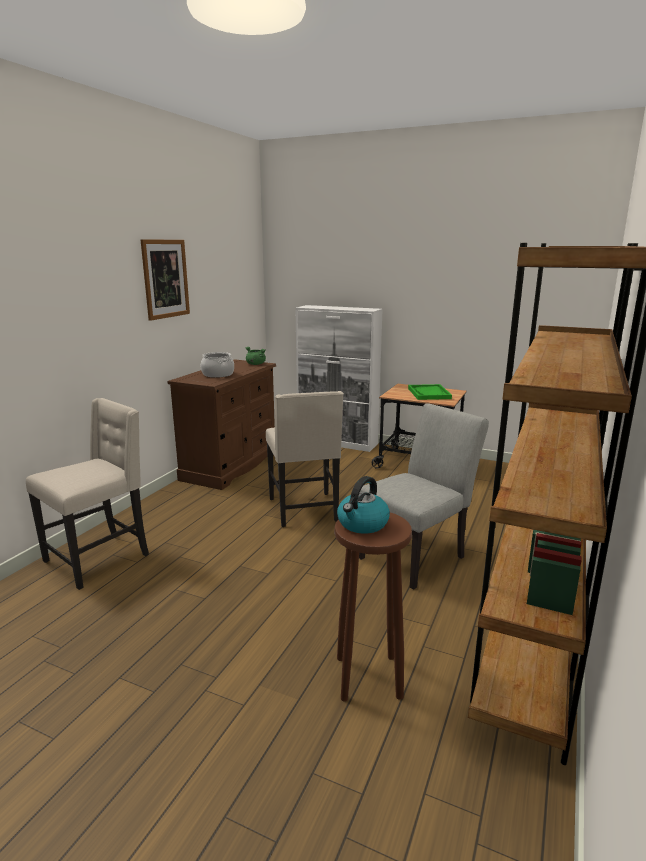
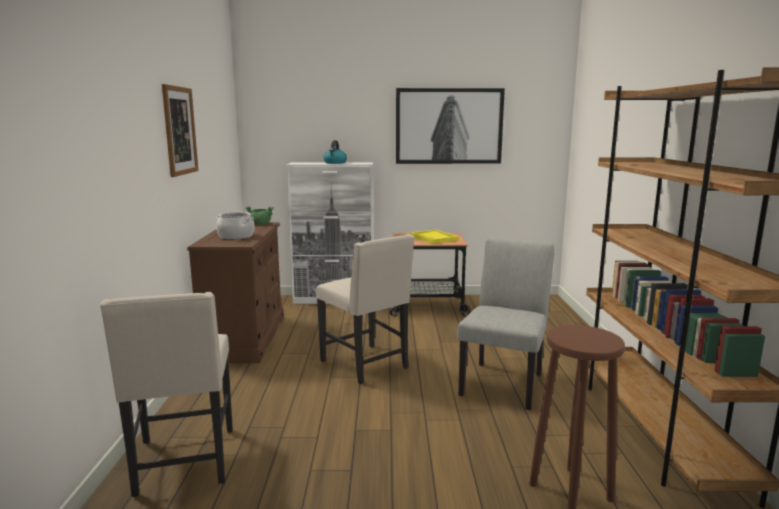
camera: 25 degrees left, 5 degrees down
beige chair [26,398,149,590] -> beige chair turned 150 degrees clockwise [100,292,233,497]
kettle [337,476,390,534] -> kettle moved to [323,140,347,164]
green tray [408,384,452,400] -> yellow tray [410,230,458,244]
none -> picture [396,88,505,164]

